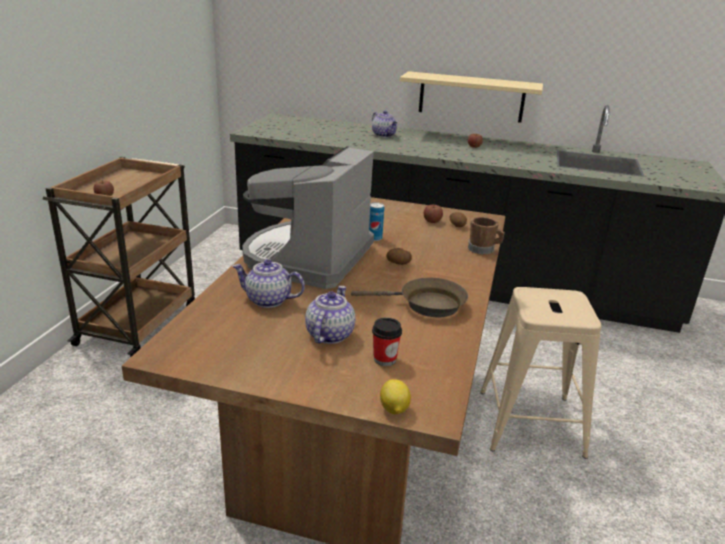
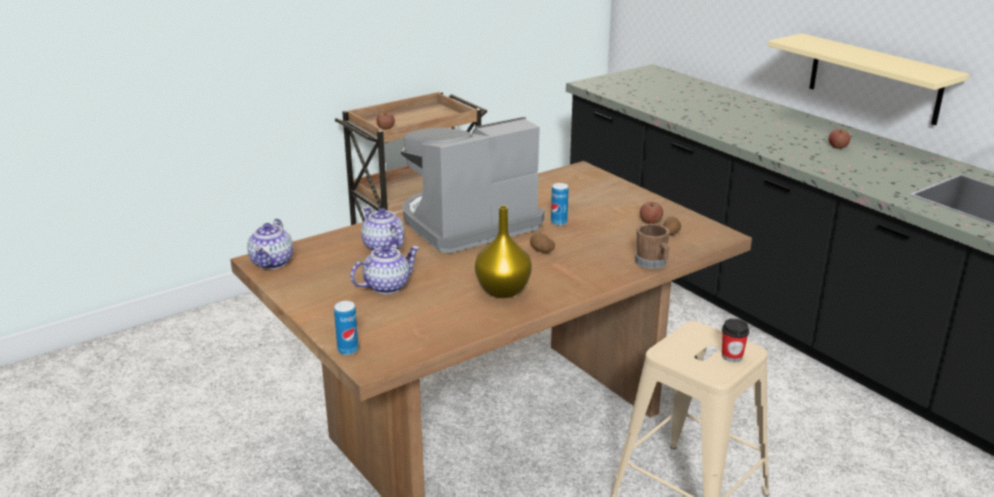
camera: 40 degrees right, 0 degrees up
brown frying pan [351,278,468,317] -> yellow vase [475,206,532,298]
teapot [372,110,398,137] -> teapot moved to [247,219,293,269]
cup [372,318,402,366] -> cup moved to [722,319,750,362]
lemon [380,379,411,414] -> can [334,301,359,355]

